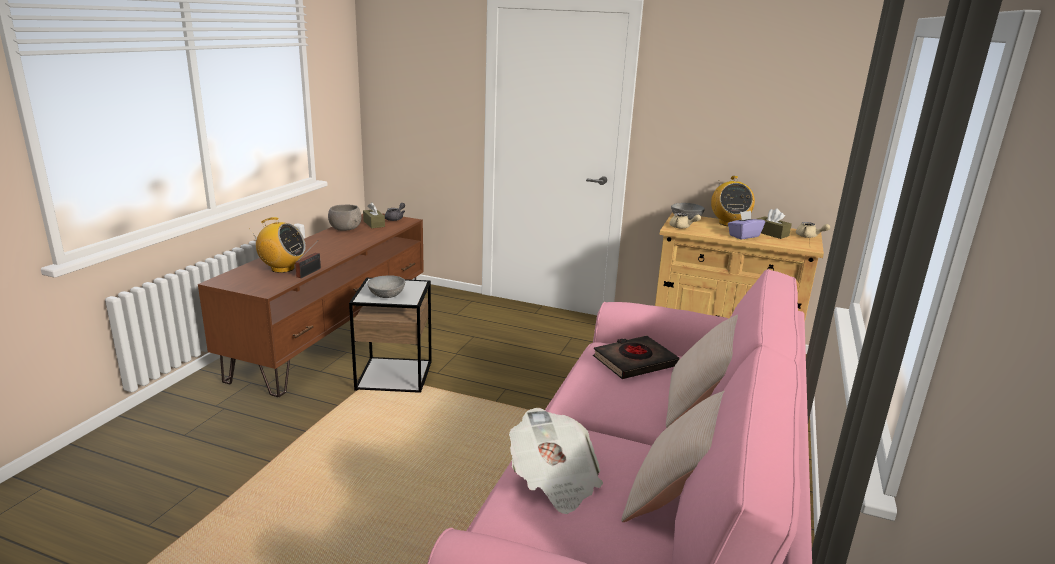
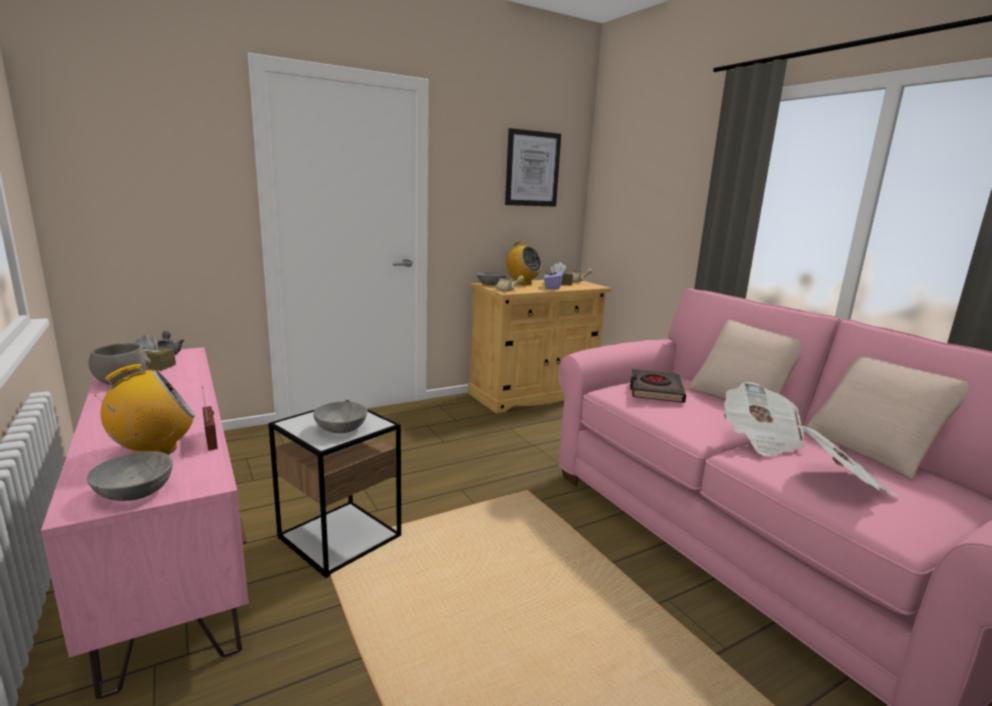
camera: 50 degrees left, 5 degrees down
brown tv stand [198,213,424,397] -> pink tv stand [41,347,249,699]
none -> grey bowl [87,451,173,501]
none -> picture [505,128,561,207]
none -> newspaper [723,382,805,457]

